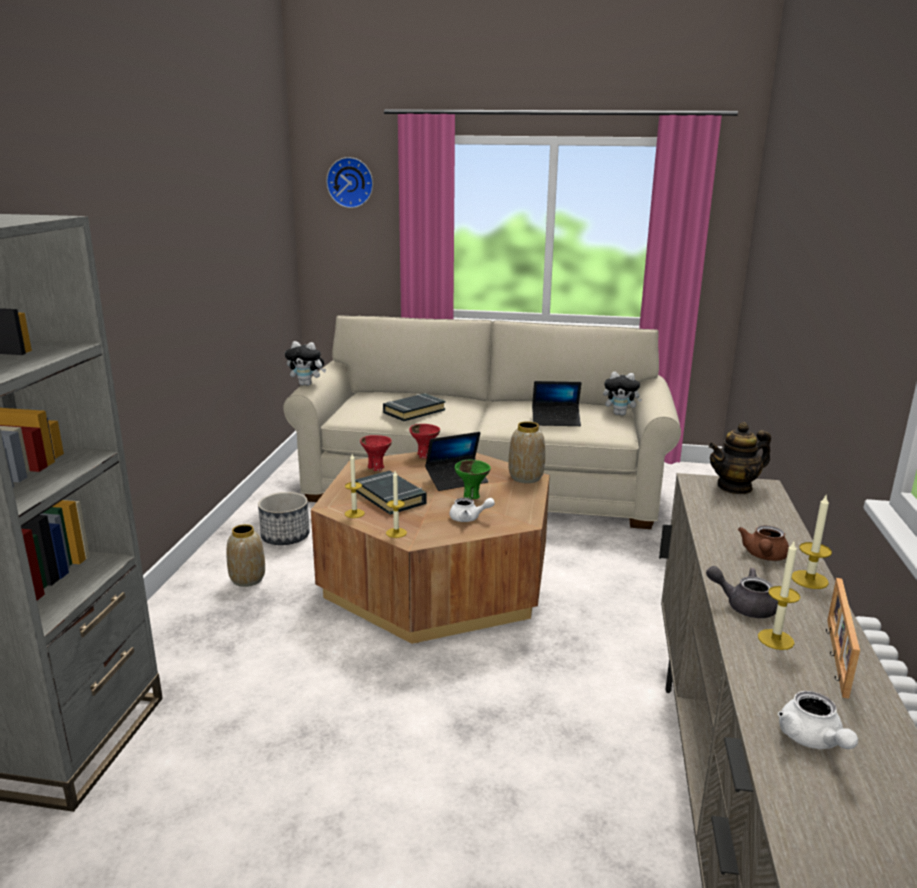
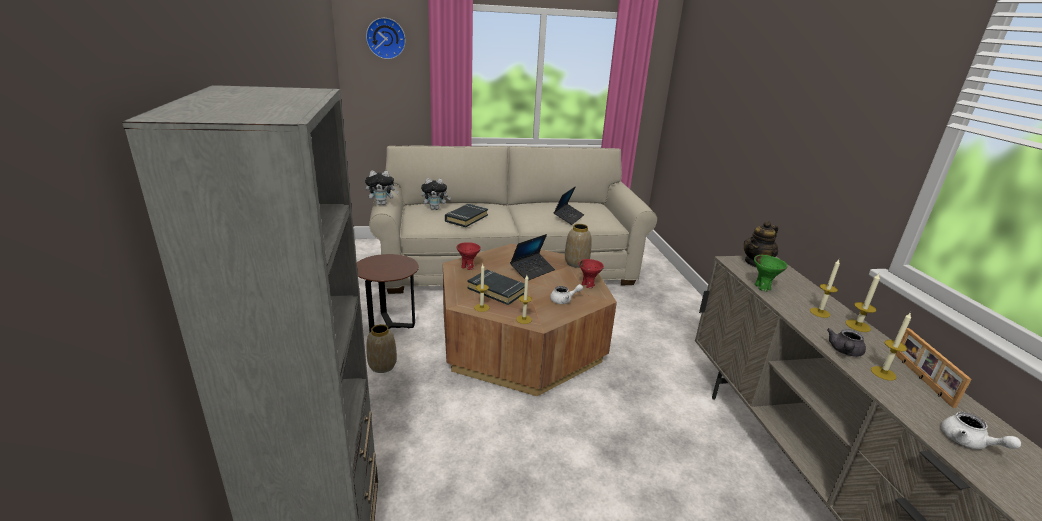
camera: 20 degrees left, 5 degrees up
planter [258,492,310,545] -> brown side table [357,254,419,332]
red bowl [409,424,440,458] -> red bowl moved to [579,259,604,288]
green bowl [455,460,491,499] -> green bowl moved to [754,255,787,291]
laptop [532,381,581,426] -> laptop turned 45 degrees counterclockwise [553,186,584,225]
plush toy [603,372,642,416] -> plush toy moved to [421,178,451,210]
grey teapot [706,566,778,618] -> grey teapot turned 60 degrees counterclockwise [827,328,866,357]
brown teapot [738,525,789,561] -> candle [810,260,840,318]

